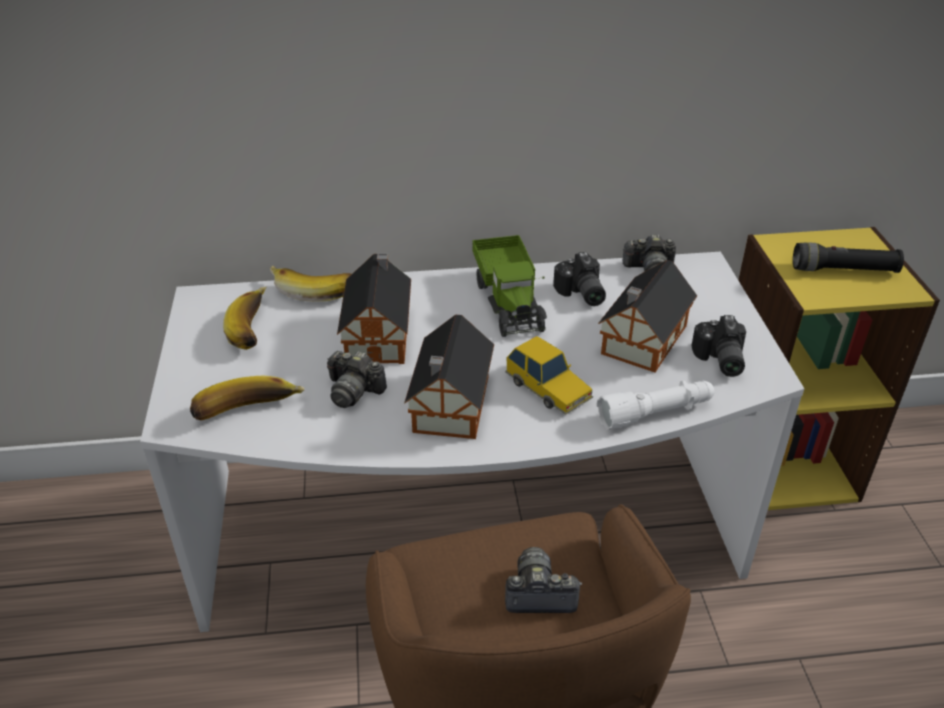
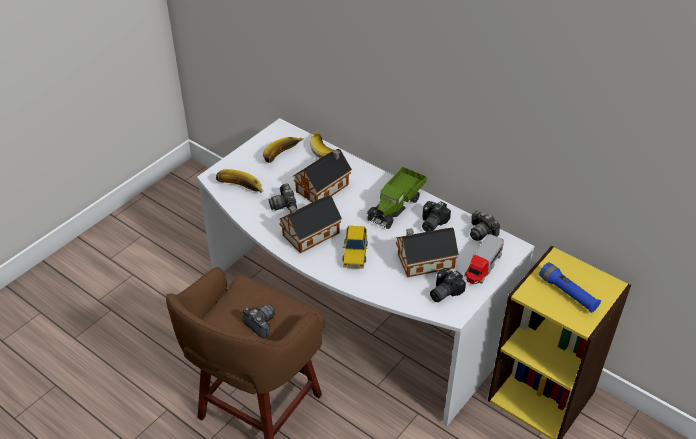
camera: 45 degrees right, 5 degrees up
white flashlight [597,380,714,430] -> none
black flashlight [793,242,904,273] -> blue flashlight [539,263,601,313]
none -> toy truck [464,234,504,284]

